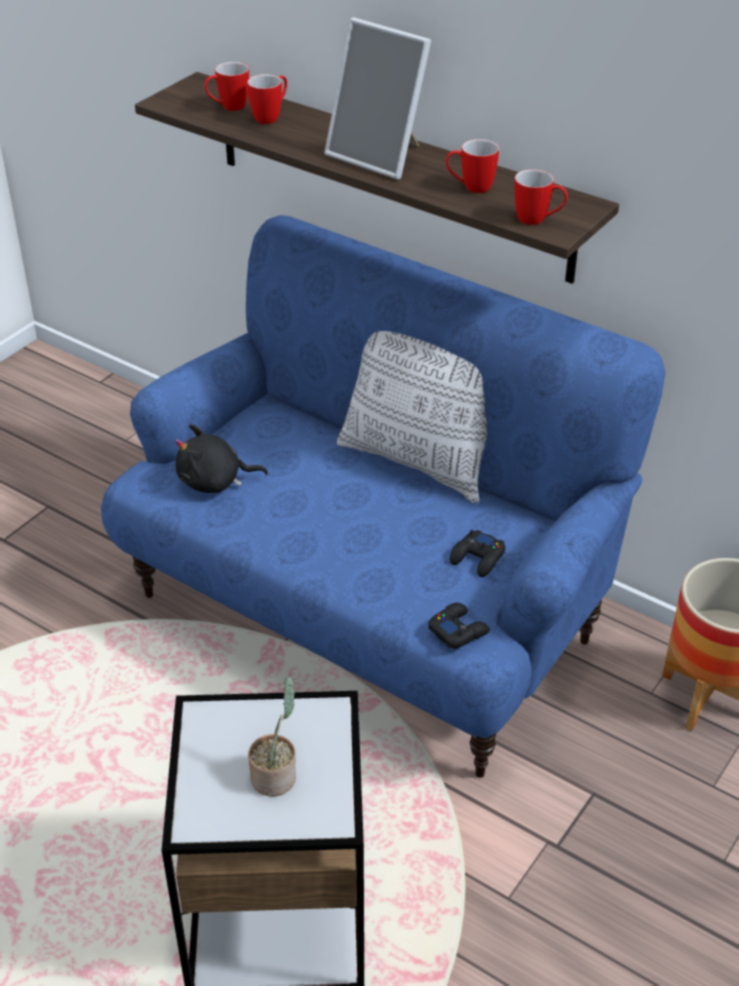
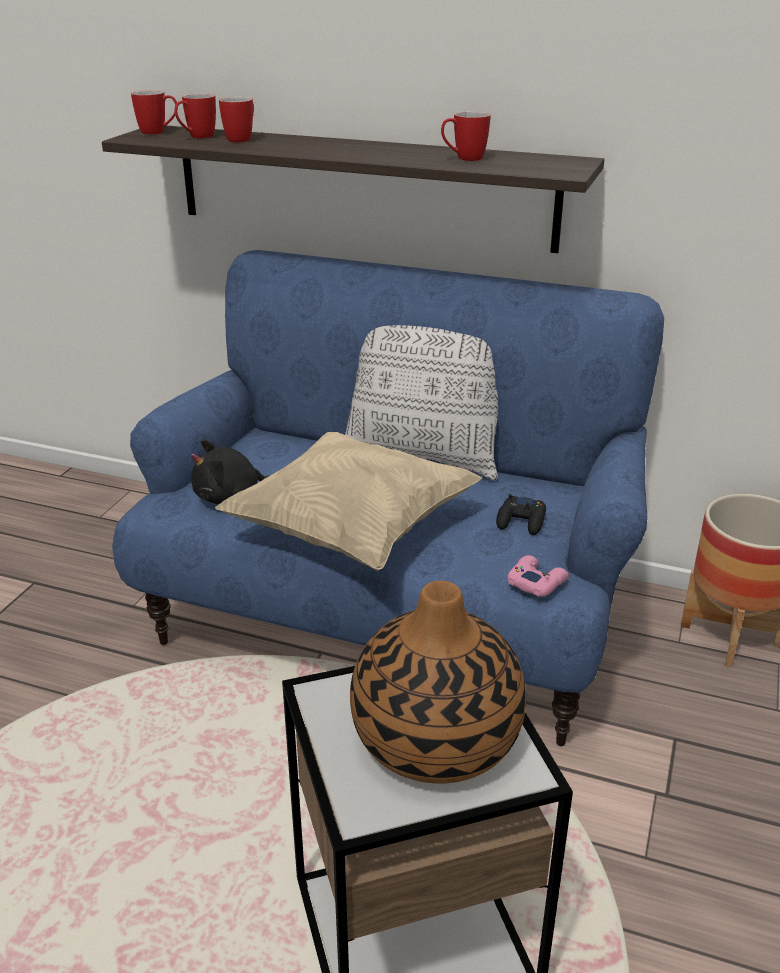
camera: 15 degrees left, 10 degrees down
potted plant [248,677,296,797] -> vase [350,580,526,783]
picture frame [324,18,431,179] -> none
black game controller [428,603,490,649] -> pink game controller [507,555,569,597]
mug [514,169,568,225] -> mug moved to [131,90,178,135]
none -> beige pillow [215,432,483,571]

